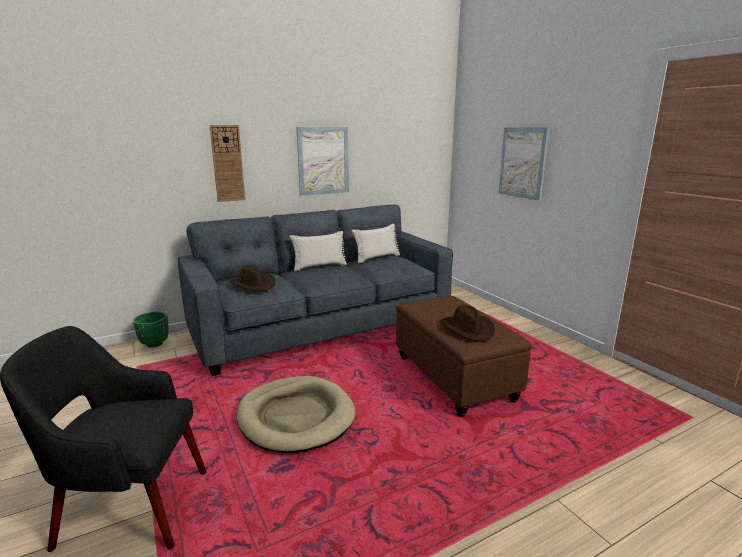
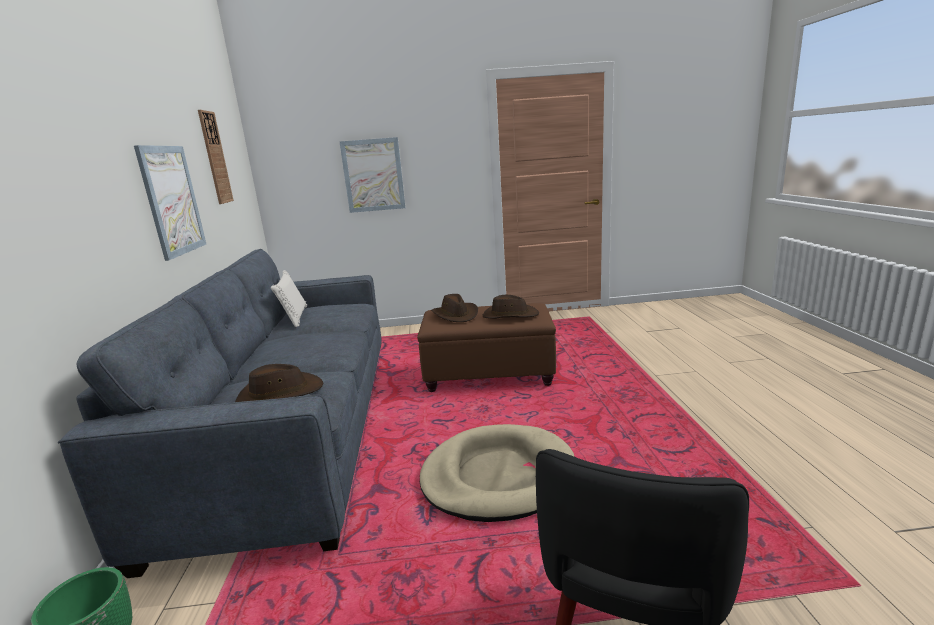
camera: 65 degrees left, 0 degrees up
wall clock [210,125,245,202] -> wall clock moved to [198,110,234,204]
white pillow [289,231,347,272] -> none
none -> brown hat [431,294,478,322]

